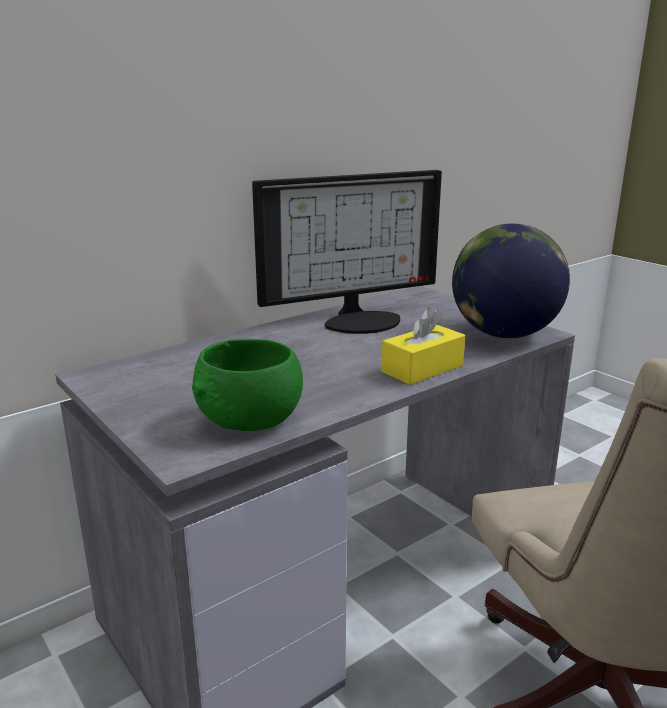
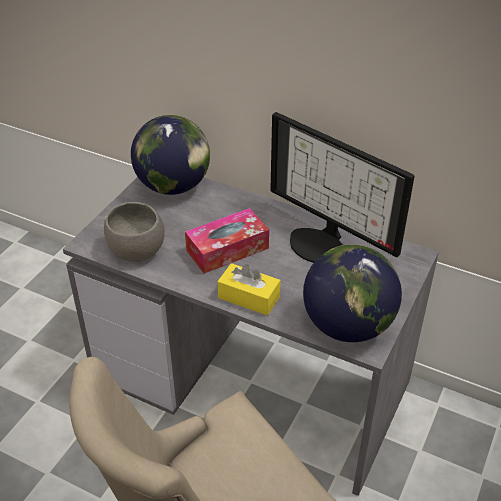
camera: 65 degrees right, 20 degrees up
green bowl [192,339,303,431] -> grey bowl [104,202,165,262]
none -> globe [131,115,210,195]
none -> tissue box [185,208,269,274]

